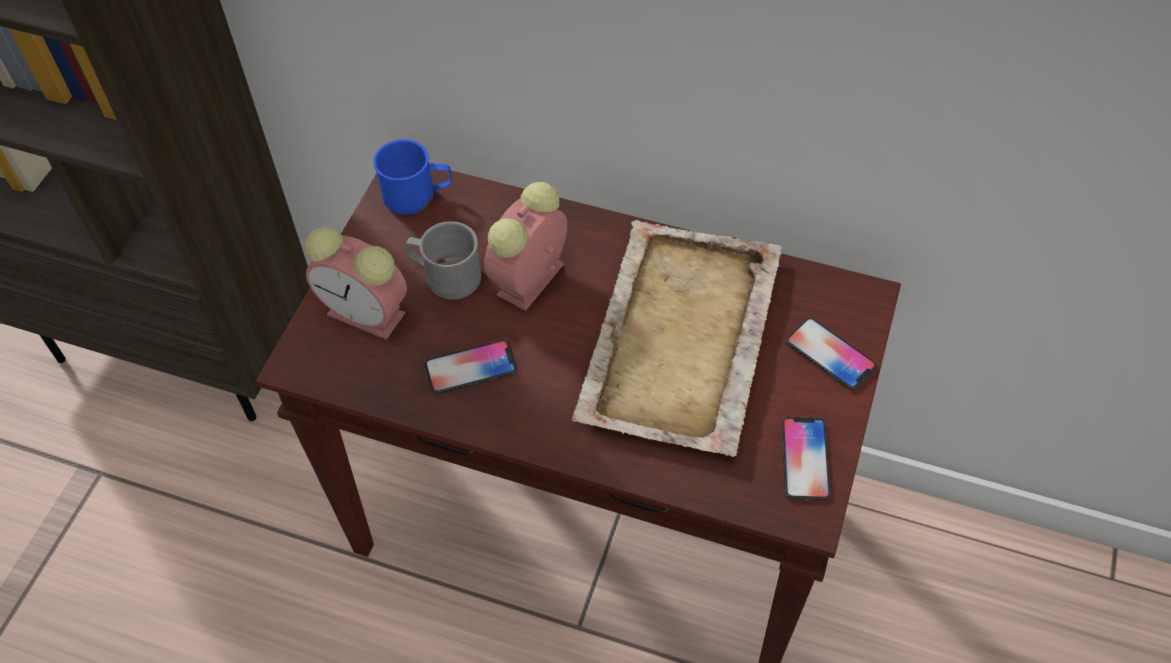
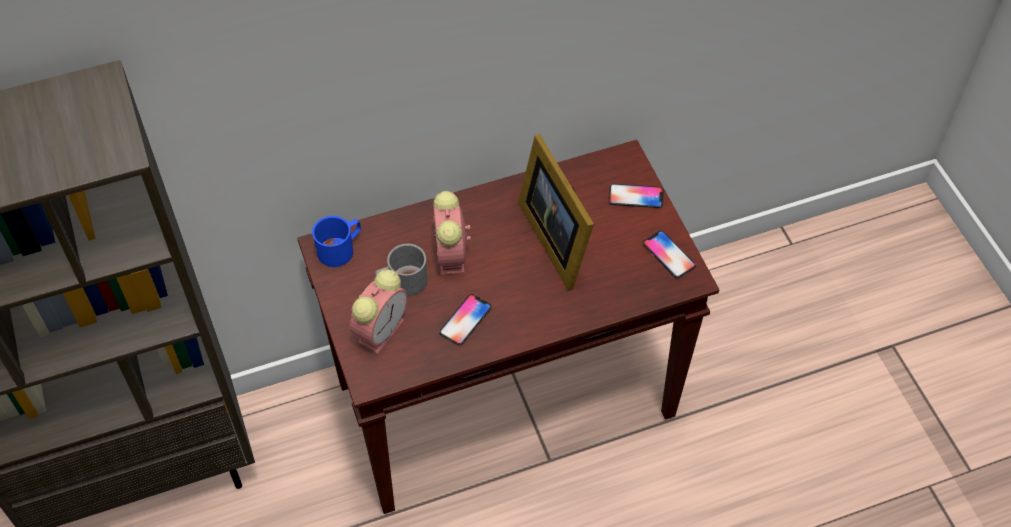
camera: 40 degrees left, 0 degrees up
alarm clock [305,227,407,340] -> alarm clock turned 45 degrees counterclockwise [350,270,407,355]
beige tray [572,220,782,457] -> picture frame [518,134,594,291]

